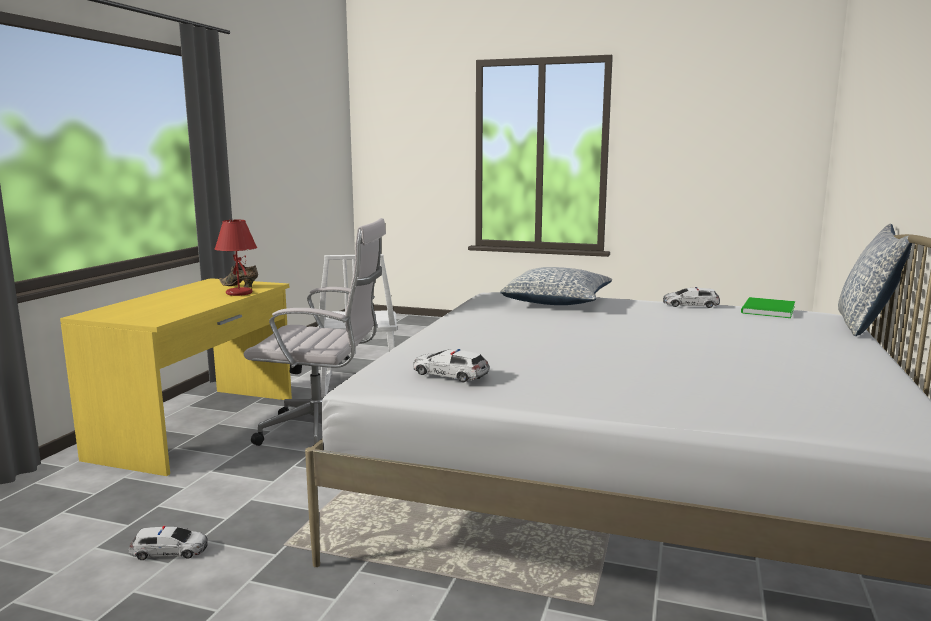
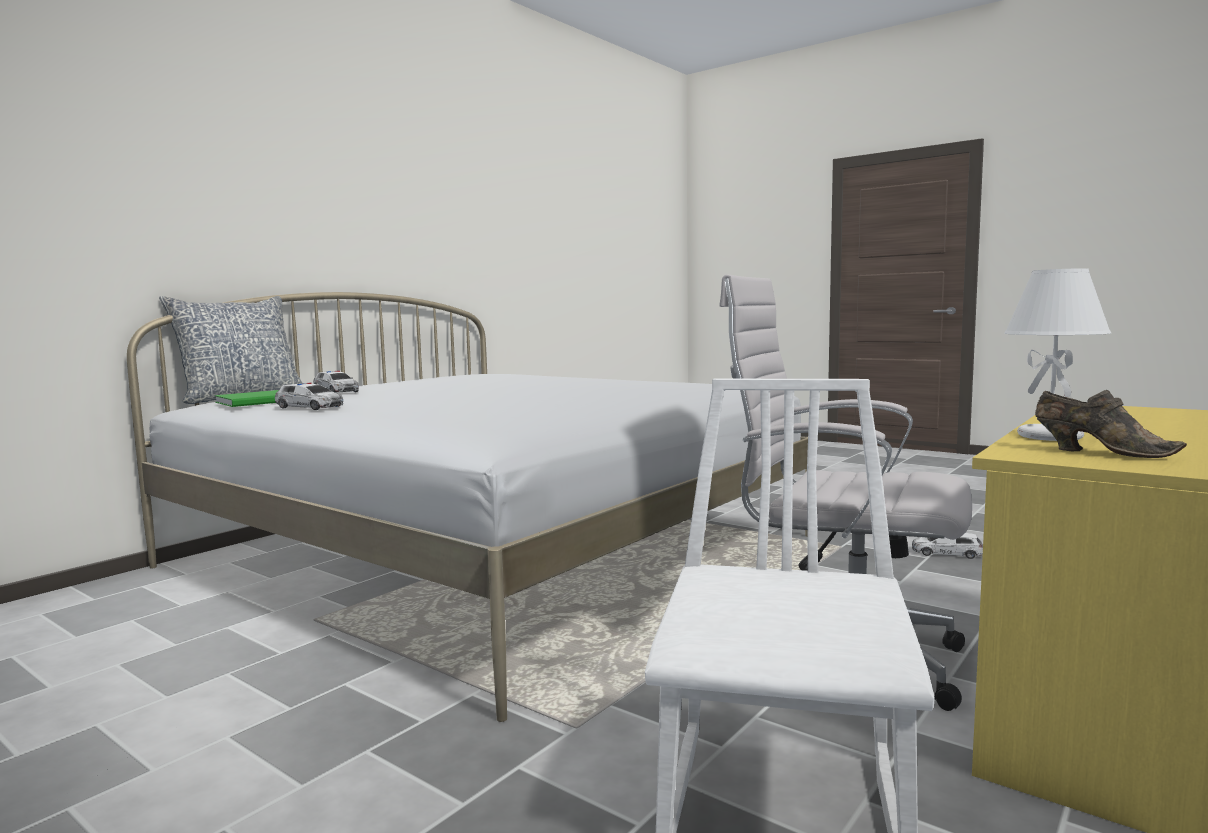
camera: 160 degrees left, 5 degrees down
red table lamp [215,220,257,296] -> white table lamp [1004,268,1111,441]
toy car [413,349,489,382] -> toy car moved to [313,371,359,393]
pillow [500,267,612,305] -> none

